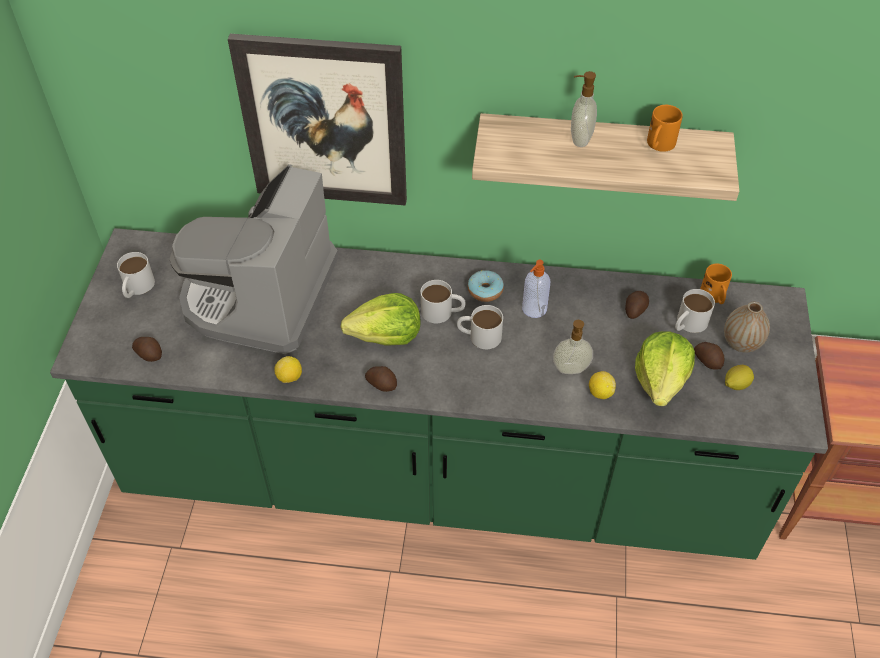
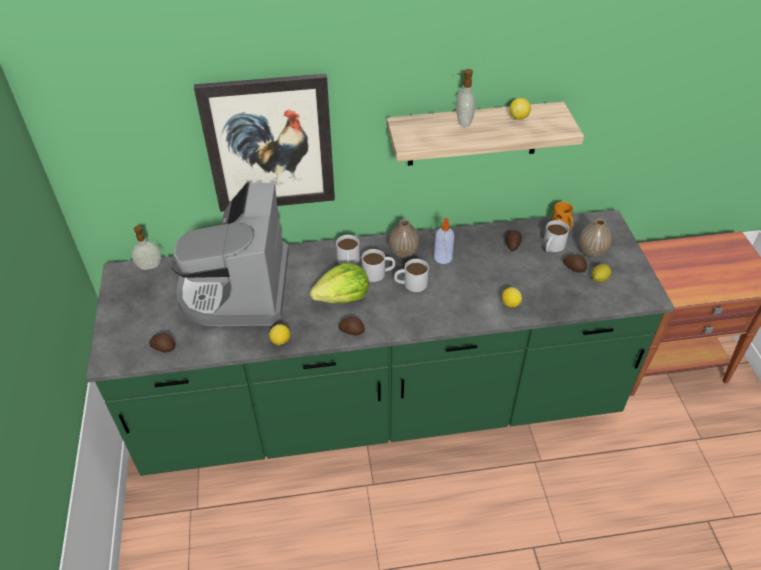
camera: 15 degrees left, 5 degrees down
white mug [117,252,155,298] -> white mug moved to [336,235,360,265]
donut [468,270,504,302] -> vase [389,219,419,258]
soap dispenser [553,320,593,374] -> soap dispenser moved to [131,226,162,270]
lettuce [635,331,695,406] -> none
orange mug [647,105,683,152] -> lemon [510,98,531,120]

